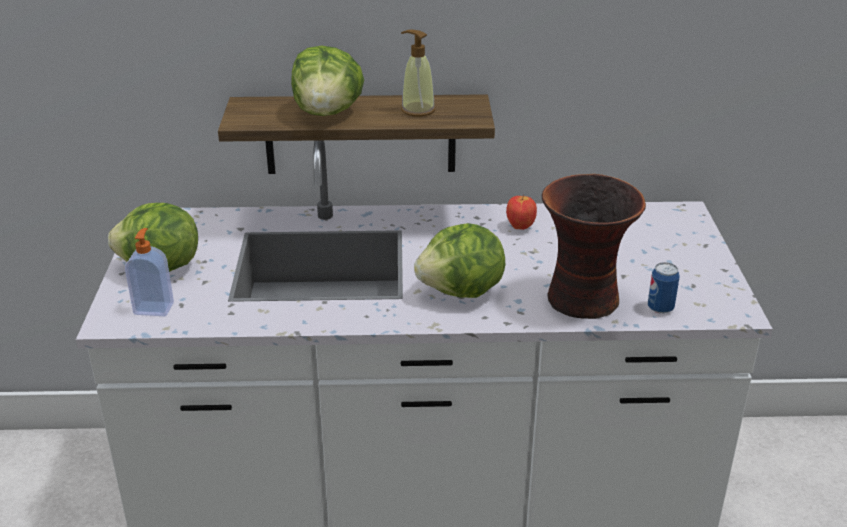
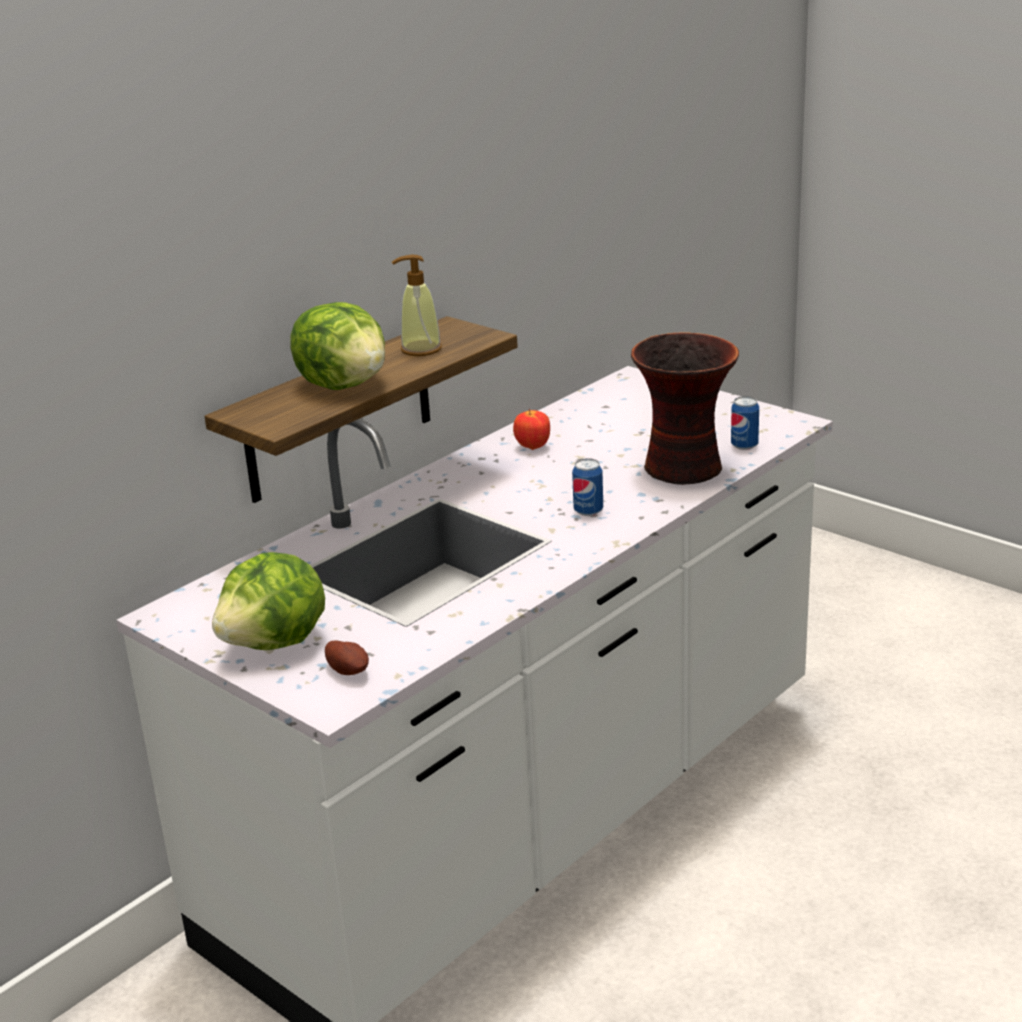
camera: 45 degrees left, 5 degrees down
soap dispenser [125,228,174,316] -> potato [325,640,369,675]
lettuce [414,223,505,298] -> can [572,458,603,516]

